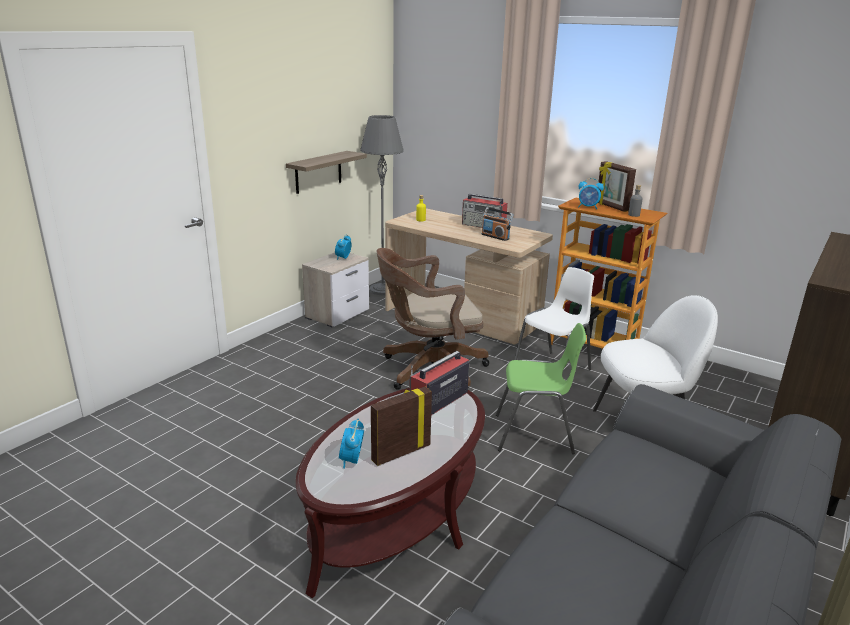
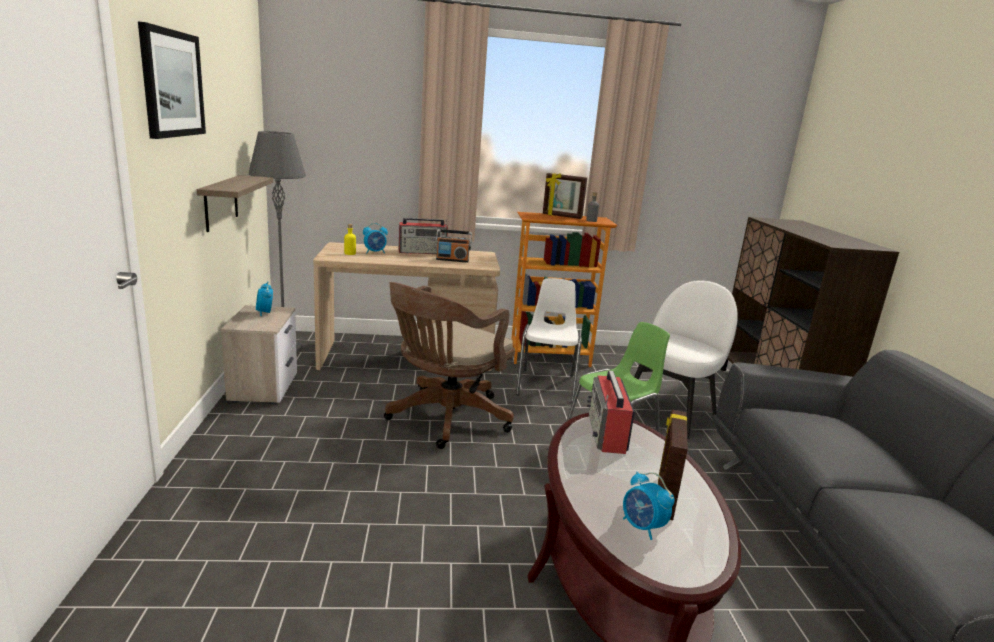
camera: 40 degrees left, 5 degrees down
alarm clock [578,178,604,209] -> alarm clock moved to [363,223,388,253]
none -> picture [138,22,206,139]

